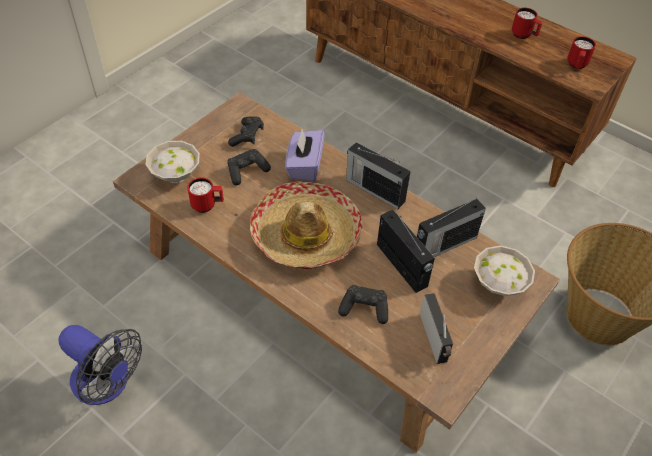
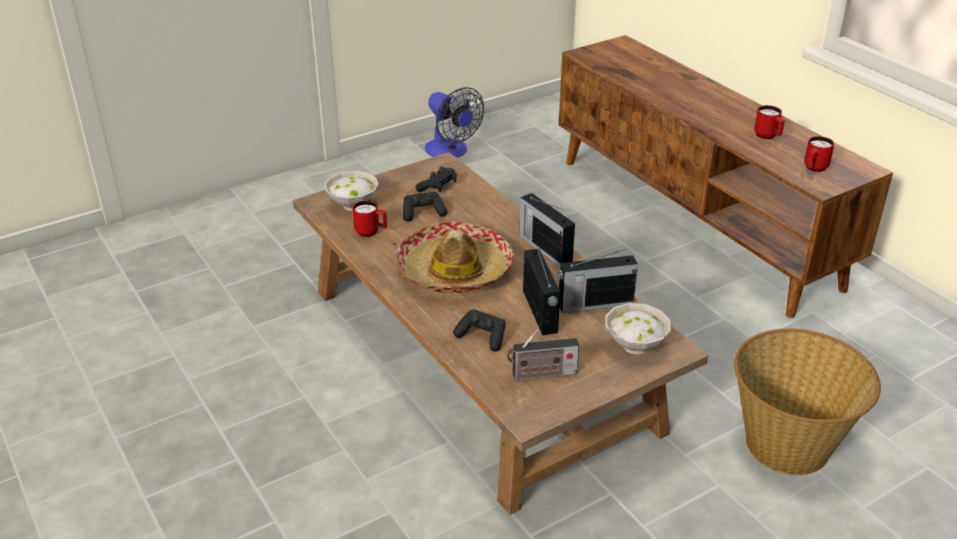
camera: 20 degrees right, 15 degrees down
fan [59,325,142,405] -> fan moved to [425,87,484,158]
purple tissue box [285,129,324,181] -> none
radio [420,293,453,364] -> radio turned 75 degrees clockwise [507,329,579,381]

